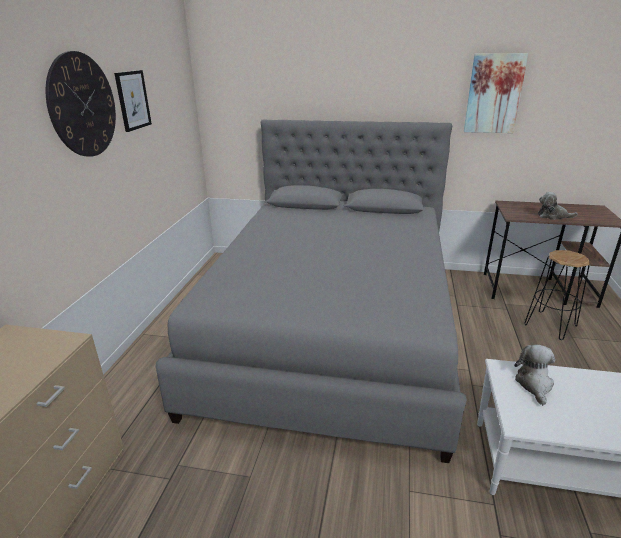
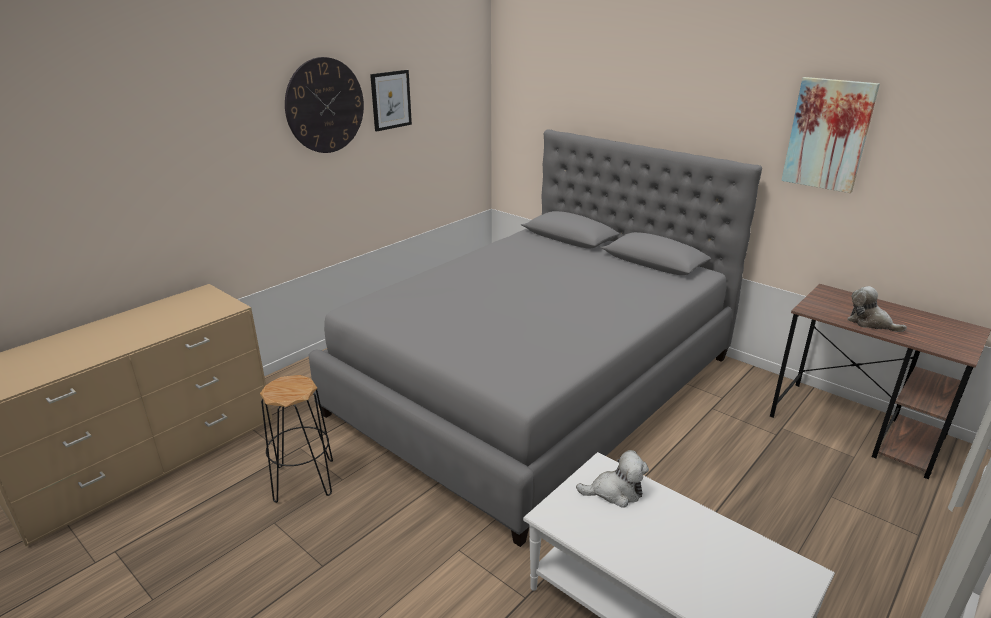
camera: 30 degrees right, 0 degrees up
plush toy [514,345,555,406] -> plush toy turned 45 degrees clockwise [576,450,649,508]
black stool [524,250,590,340] -> black stool moved to [260,375,333,503]

